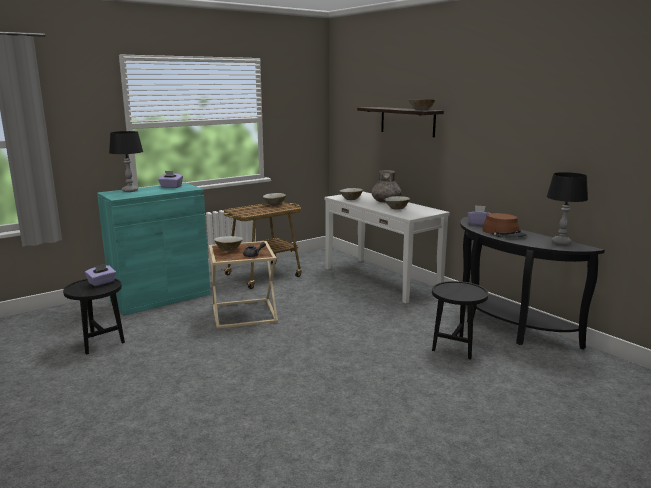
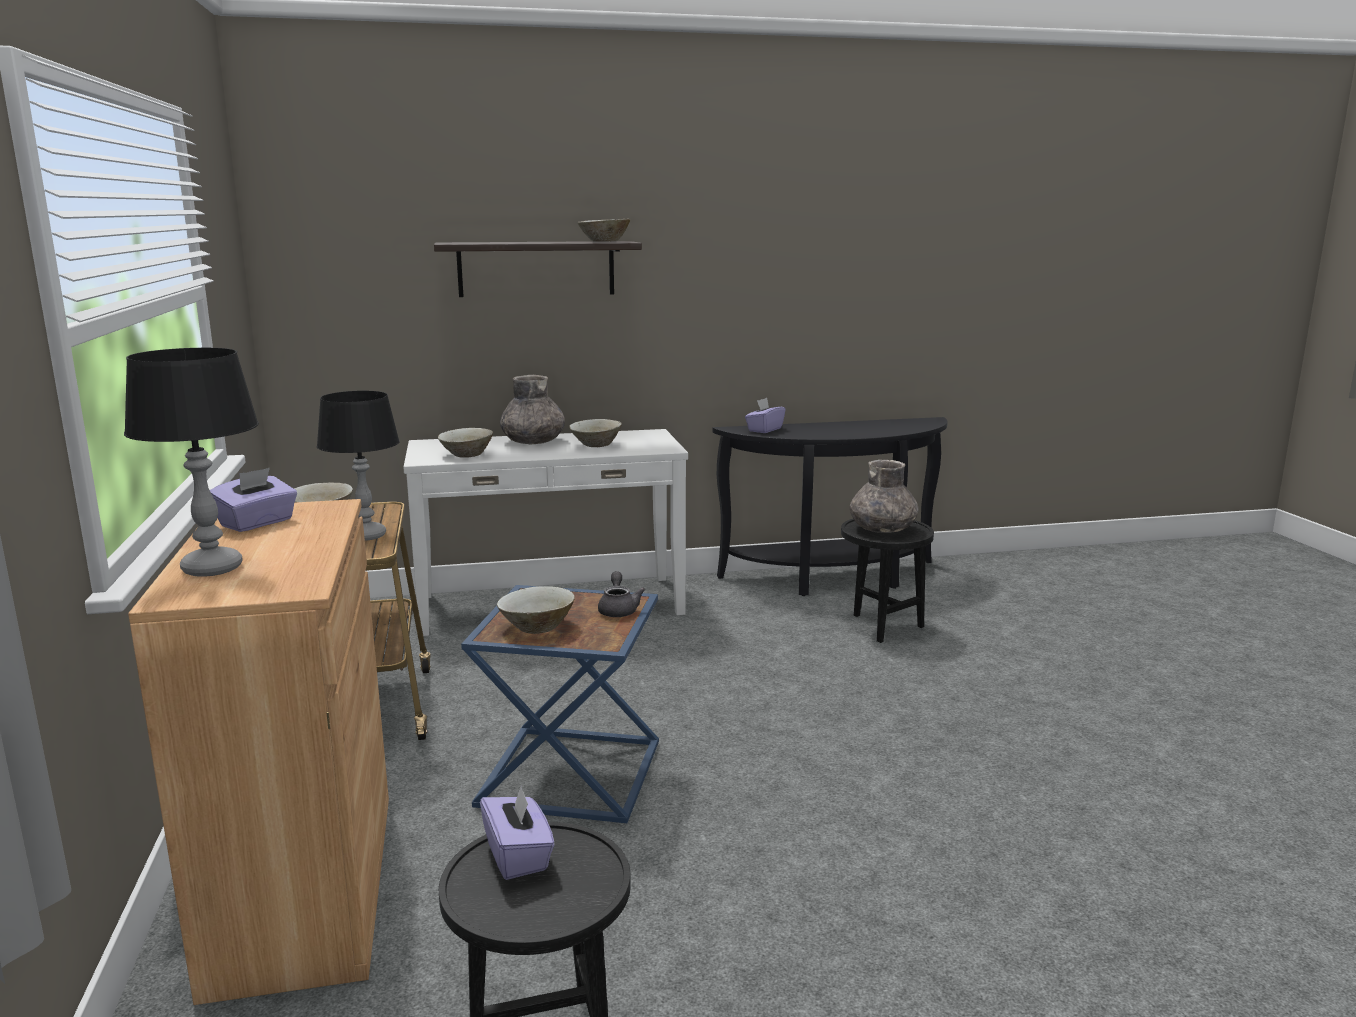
camera: 65 degrees left, 0 degrees up
turquoise cabinet [97,183,210,315] -> brown cabinet [128,499,389,1005]
beige side table [209,241,278,329] -> blue side table [461,585,659,824]
brown hat [482,213,527,238] -> none
black table lamp [546,172,588,245] -> black table lamp moved to [317,391,400,541]
none -> grey vase [850,460,919,533]

